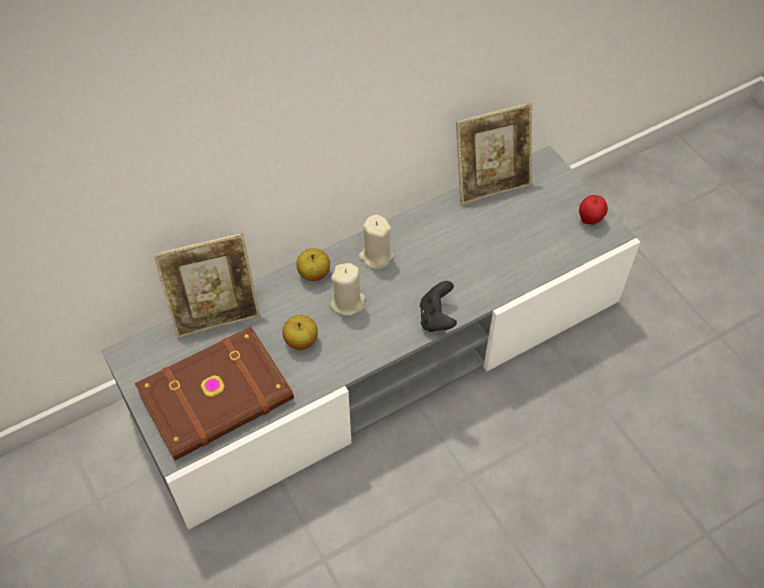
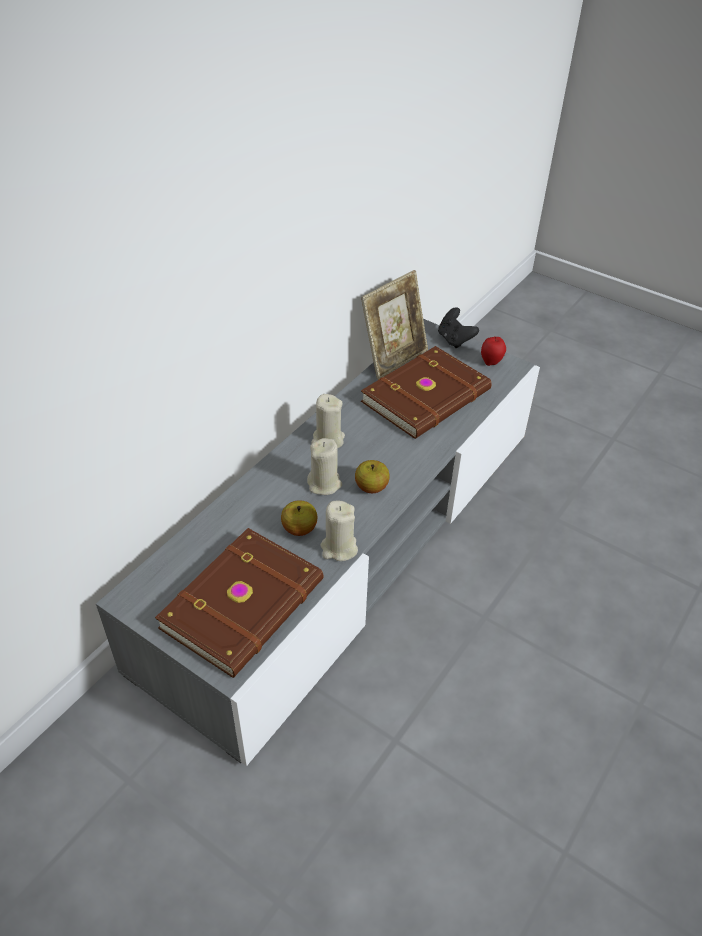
camera: 25 degrees left, 10 degrees down
picture frame [153,233,260,339] -> none
apple [296,248,330,281] -> apple moved to [355,460,390,493]
black game controller [420,281,457,332] -> black game controller moved to [438,307,479,349]
none -> beige candle [320,501,358,561]
none -> brown book [361,346,492,439]

